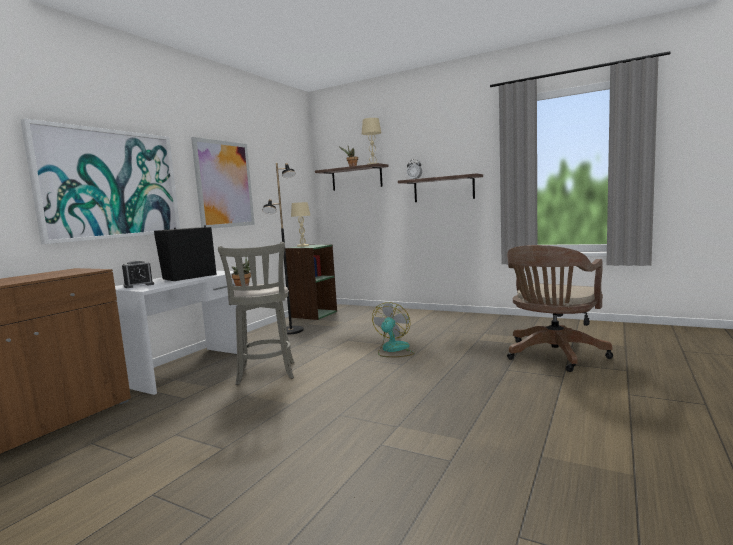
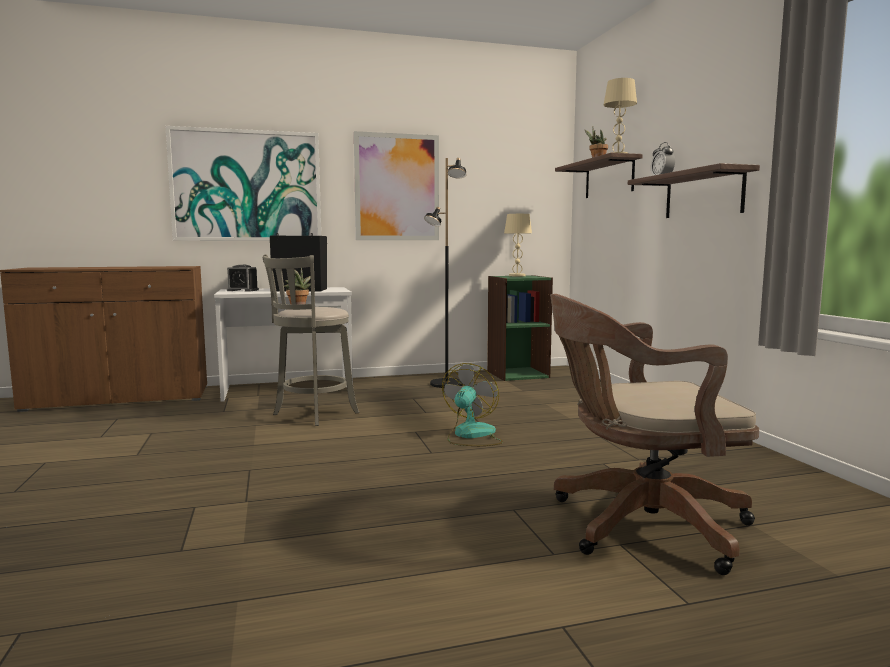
camera: 45 degrees right, 0 degrees up
fan [372,302,415,357] -> fan turned 45 degrees counterclockwise [442,363,503,446]

